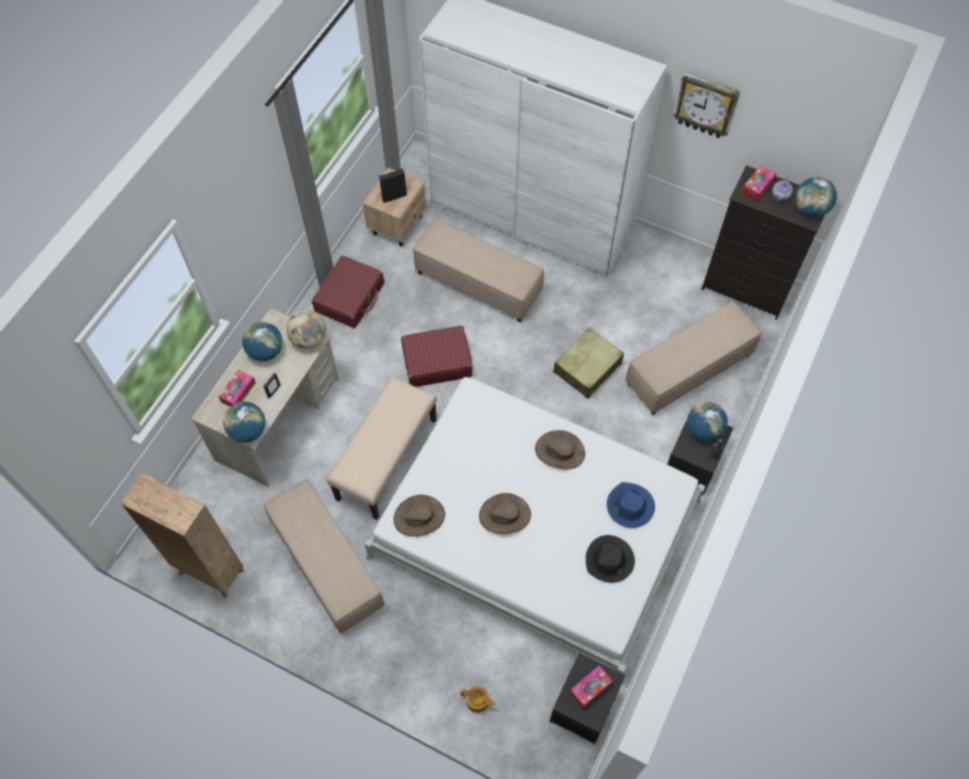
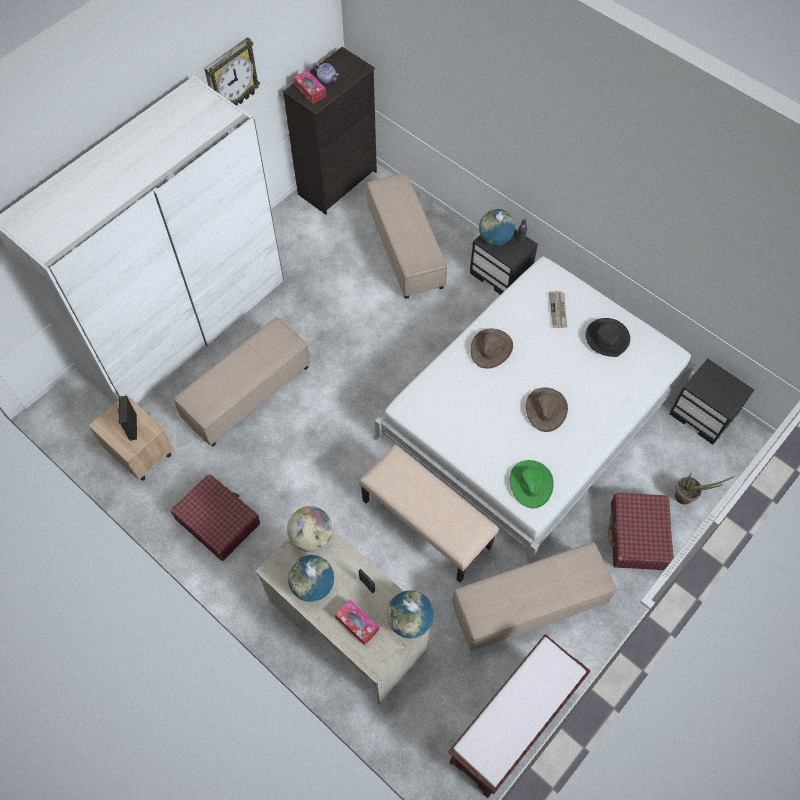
camera: 75 degrees left, 0 degrees up
brown bookcase [121,473,244,598] -> brown bench [448,634,591,798]
brown hat [394,495,445,536] -> green hat [510,460,554,508]
red suitcase [401,325,473,387] -> red suitcase moved to [608,493,674,570]
teapot [461,686,496,713] -> potted plant [675,472,733,504]
beige suitcase [553,327,624,399] -> none
tissue box [570,665,613,708] -> none
blue hat [607,482,655,528] -> newspaper [549,291,567,328]
globe [795,177,837,217] -> none

